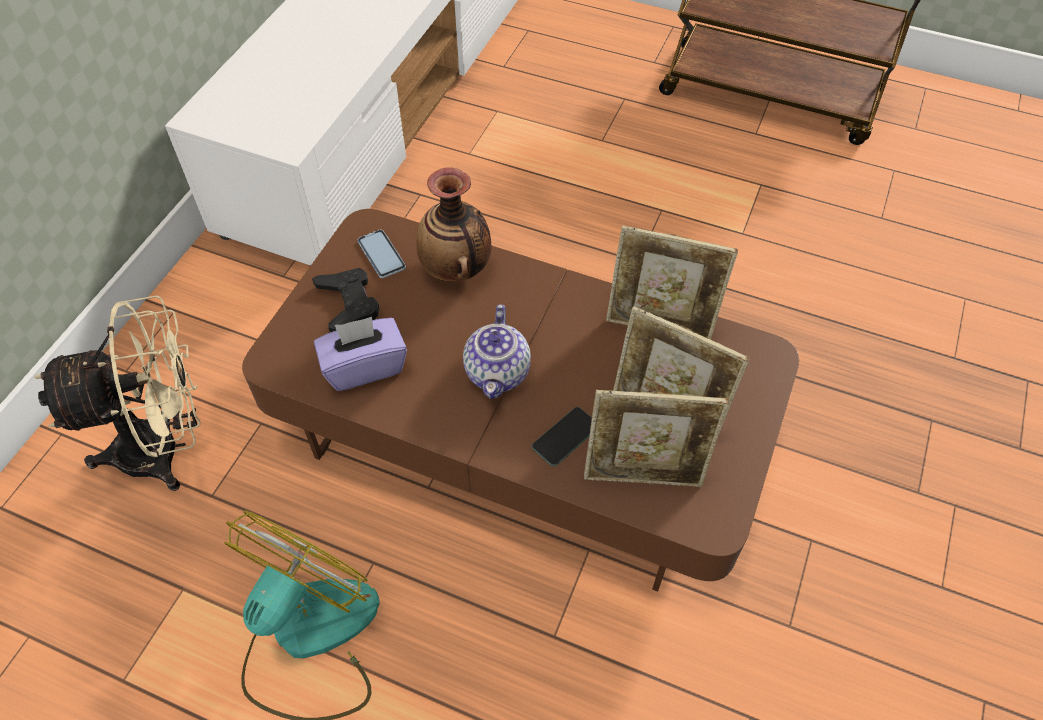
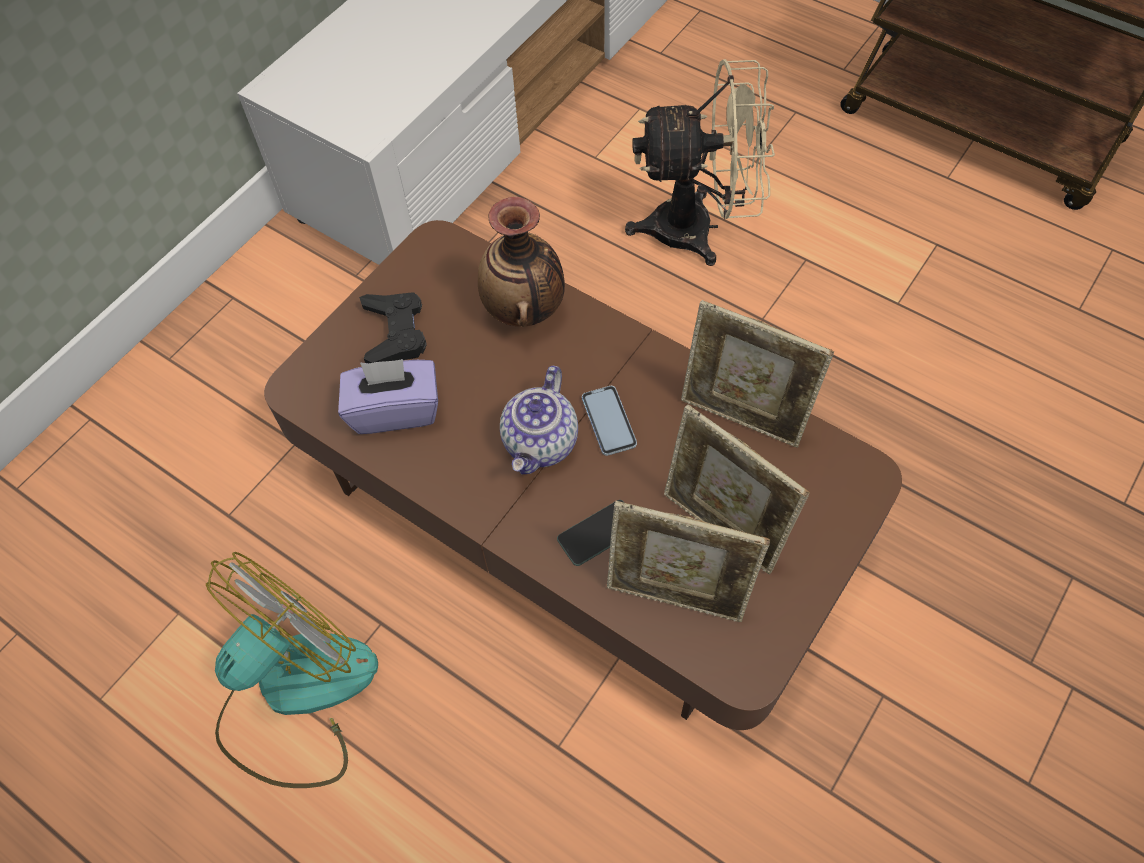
camera: 15 degrees right, 5 degrees up
beige fan [34,295,200,491] -> beige fan moved to [625,59,775,266]
phone [358,229,406,278] -> phone moved to [582,386,637,456]

